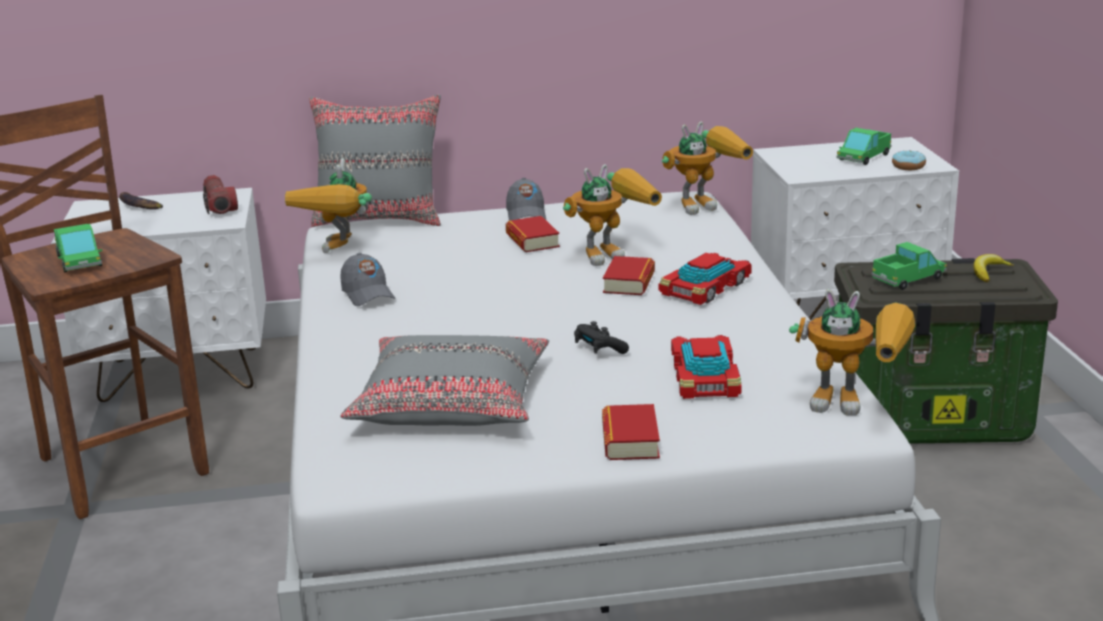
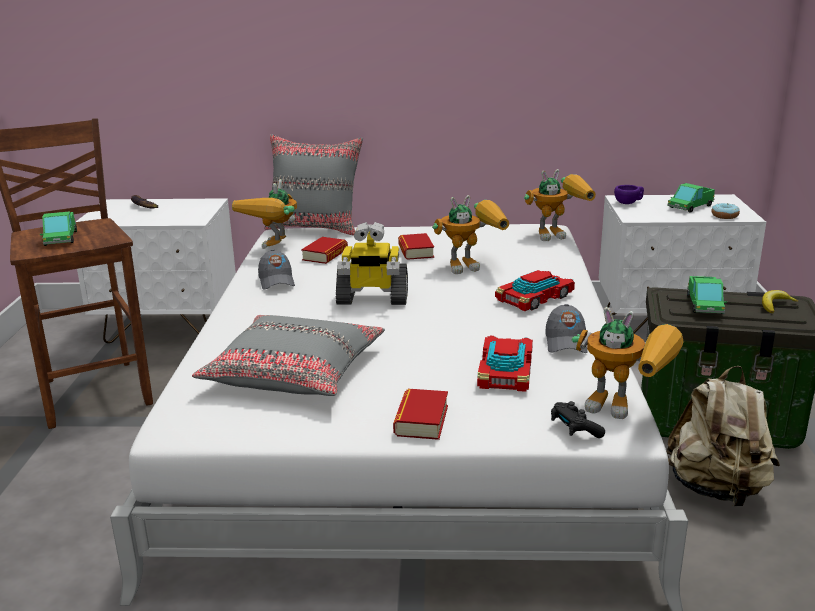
camera: 10 degrees right, 0 degrees up
flashlight [203,175,238,214] -> none
grey cap [506,178,546,221] -> grey cap moved to [545,304,588,353]
black game controller [574,321,629,354] -> black game controller moved to [551,401,605,438]
book [603,256,655,295] -> book moved to [301,237,348,264]
toy truck [871,242,947,290] -> toy truck turned 120 degrees clockwise [687,276,727,314]
none -> toy robot [336,222,408,305]
none -> purple cup [614,185,644,204]
none -> beige backpack [667,366,780,506]

